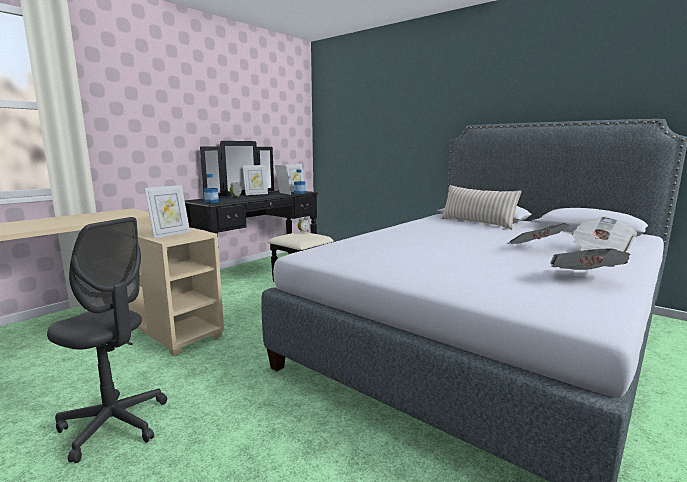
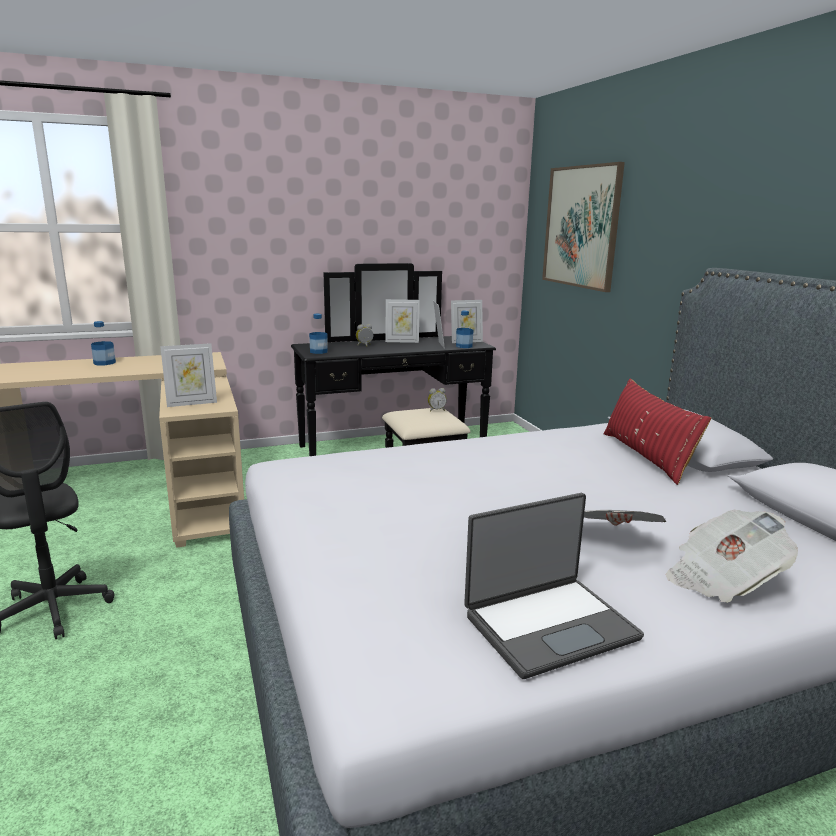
camera: 30 degrees right, 5 degrees up
beige pillow [441,185,522,229] -> red pillow [604,379,711,485]
newspaper [550,248,631,270] -> laptop [464,493,644,679]
none -> bottle [91,321,116,365]
none -> picture [542,162,625,292]

